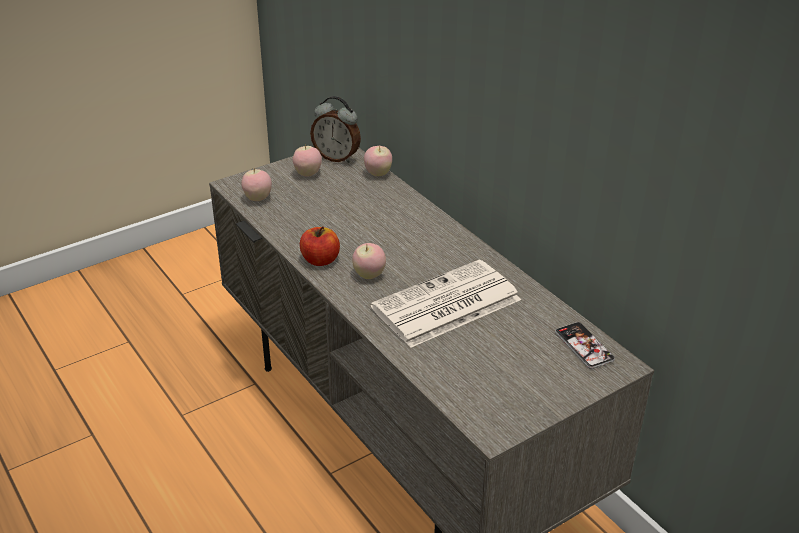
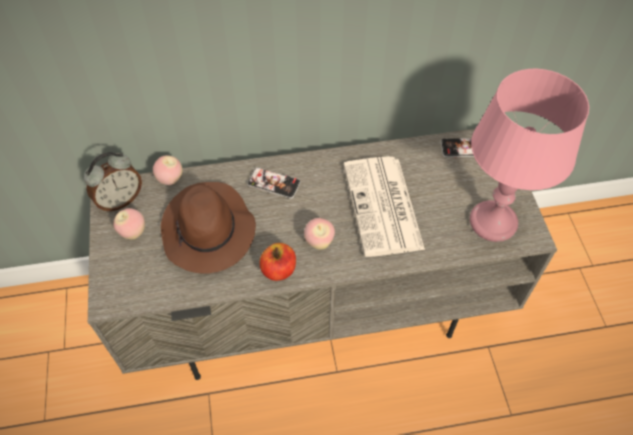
camera: 65 degrees left, 20 degrees up
apple [241,168,272,201] -> none
none -> brown hat [161,182,256,274]
none -> phone [247,168,301,199]
none -> pink table lamp [470,69,589,242]

